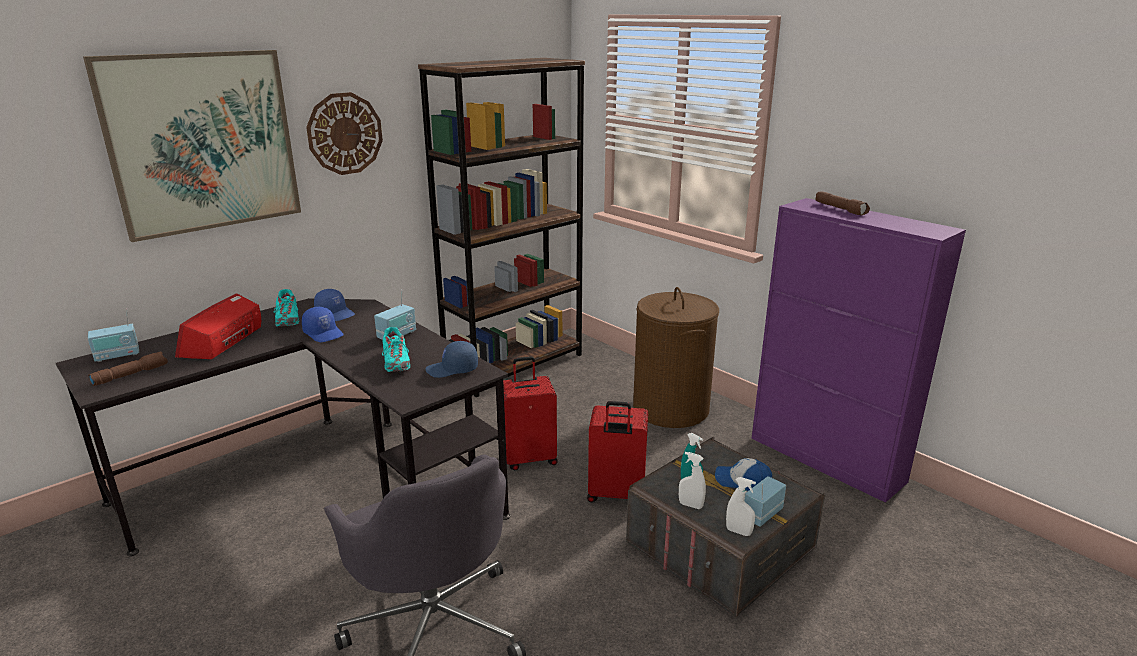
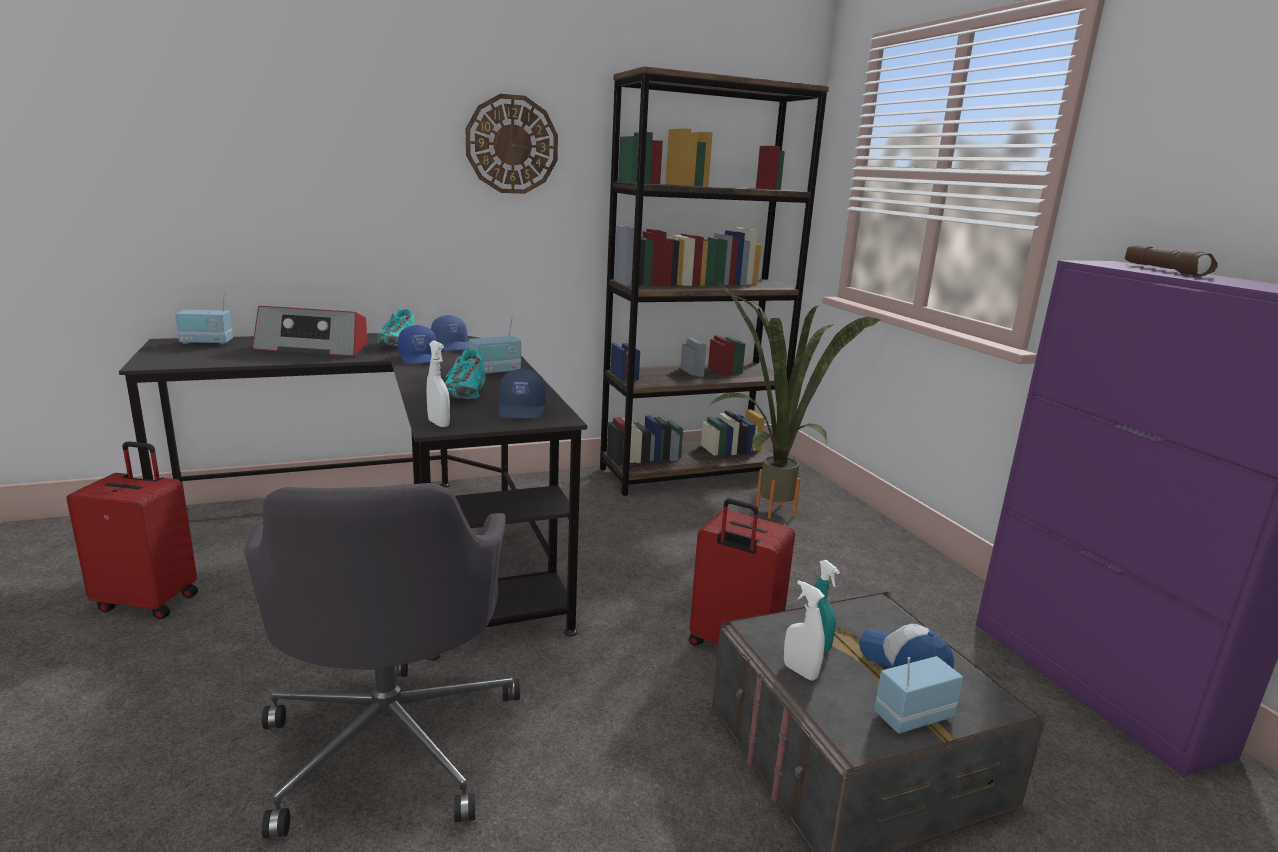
camera: 20 degrees right, 5 degrees down
picture [83,50,301,242] -> none
brown flashlight [88,351,168,386] -> none
radio [175,293,261,359] -> radio turned 120 degrees counterclockwise [252,306,367,356]
blue cap [425,341,478,378] -> blue cap turned 105 degrees counterclockwise [499,369,546,418]
red suitcase [503,356,558,470] -> red suitcase moved to [66,441,198,619]
brown laundry basket [633,287,719,428] -> none
white spray bottle [726,477,756,536] -> white spray bottle moved to [427,341,450,427]
none -> potted plant [709,280,881,519]

